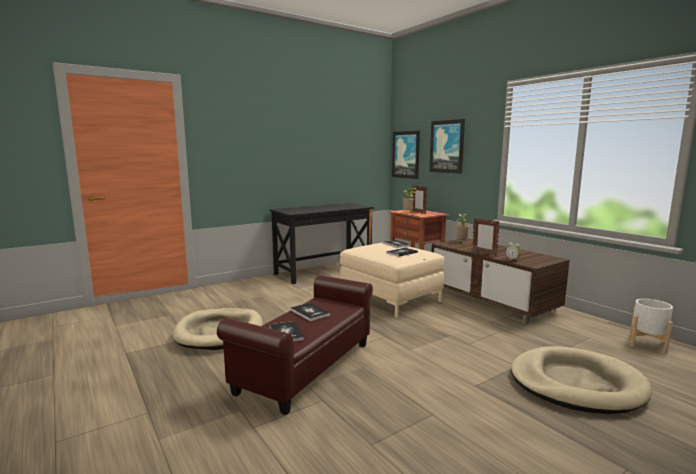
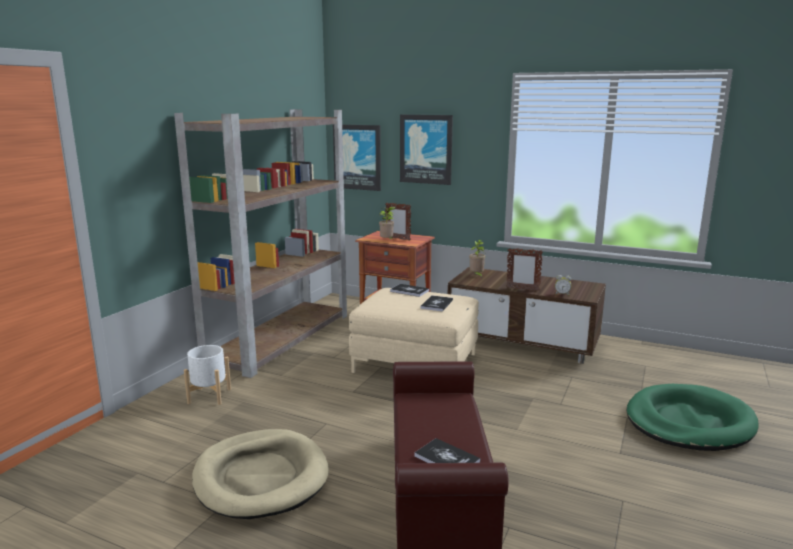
camera: 30 degrees left, 5 degrees up
black desk [269,203,374,284] -> brown bookcase [174,109,347,378]
book [290,303,330,321] -> none
beige dog bed [511,346,652,414] -> green dog bed [627,384,759,451]
white planter [630,299,673,354] -> white planter moved to [184,345,231,405]

